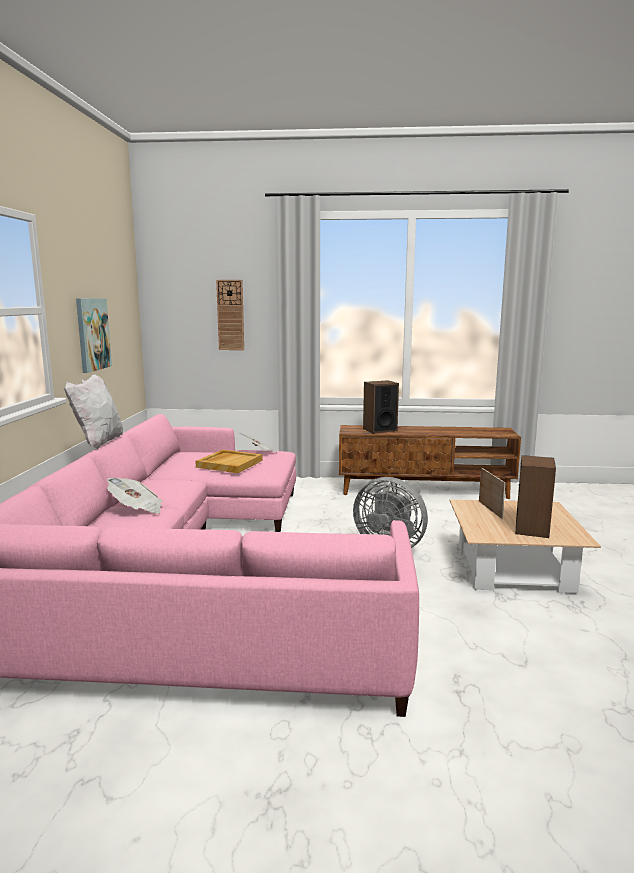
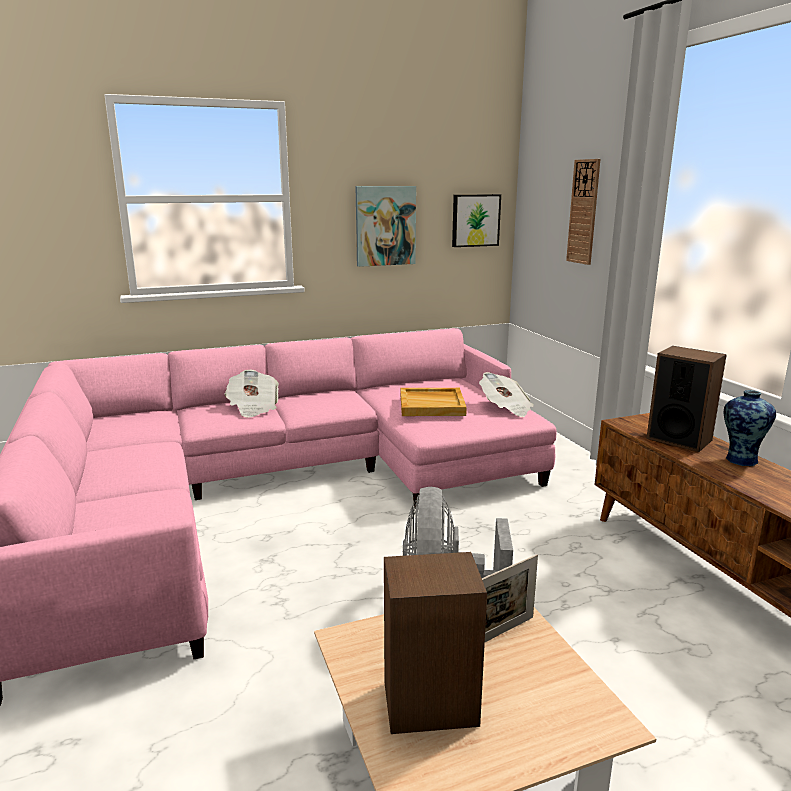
camera: 65 degrees right, 5 degrees up
white pillow [64,375,123,449] -> none
none -> picture [452,194,501,247]
none -> vase [723,390,776,466]

